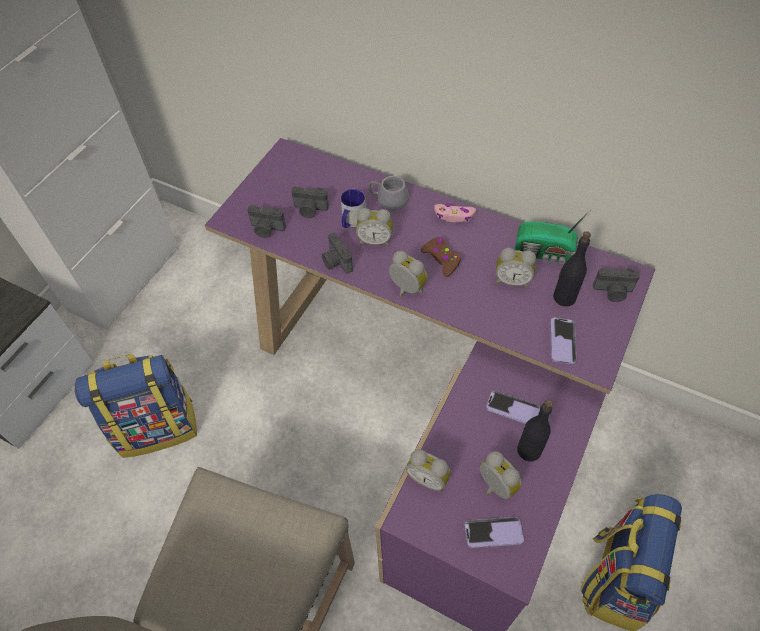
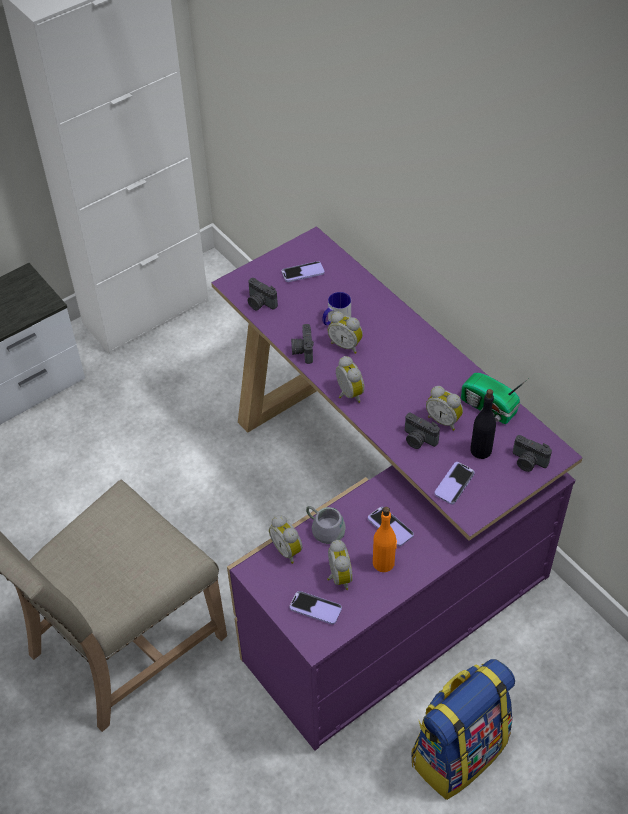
camera: 25 degrees right, 5 degrees down
backpack [75,354,197,458] -> none
camera [291,187,329,218] -> camera moved to [405,413,440,449]
grey mug [368,176,409,210] -> grey mug moved to [306,506,345,544]
brown game controller [421,237,462,277] -> none
pink game controller [434,203,476,223] -> none
black bottle [517,400,553,461] -> orange bottle [373,507,397,572]
none -> phone [282,261,325,282]

